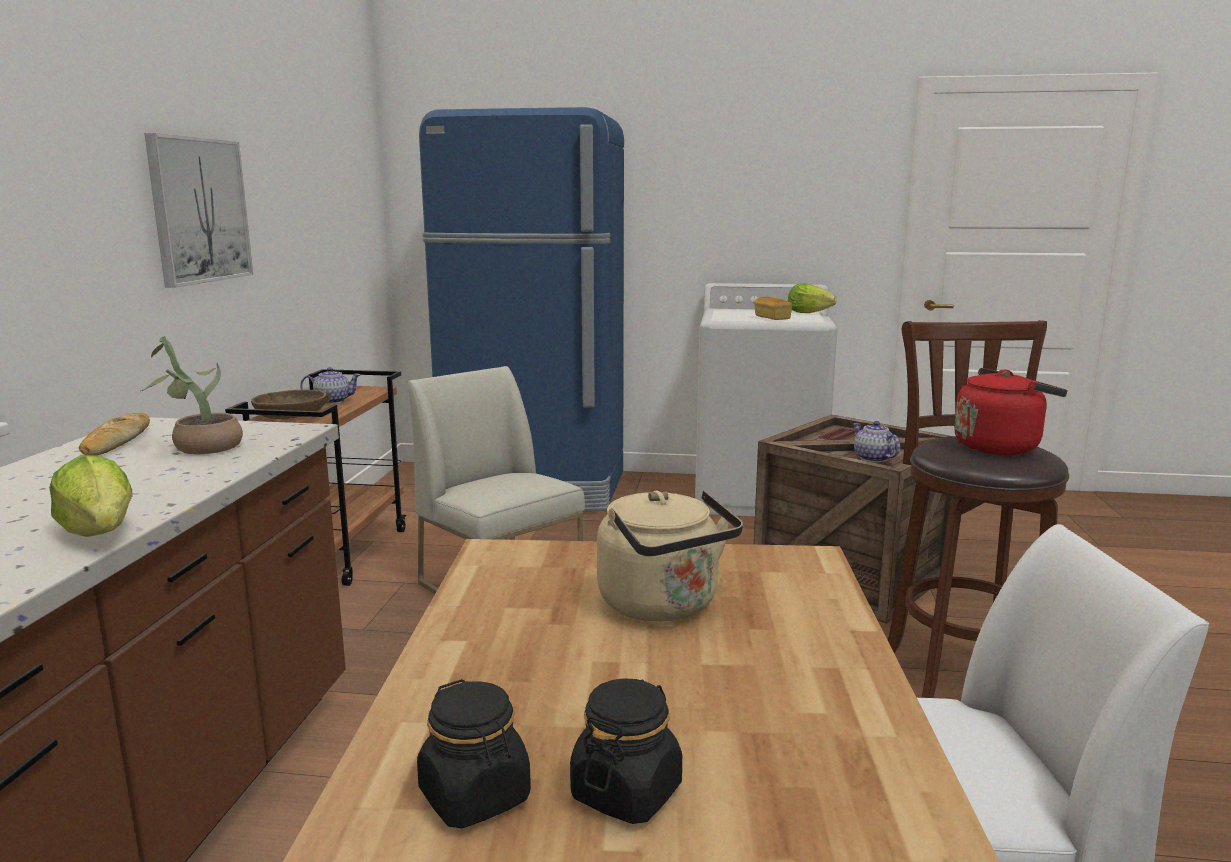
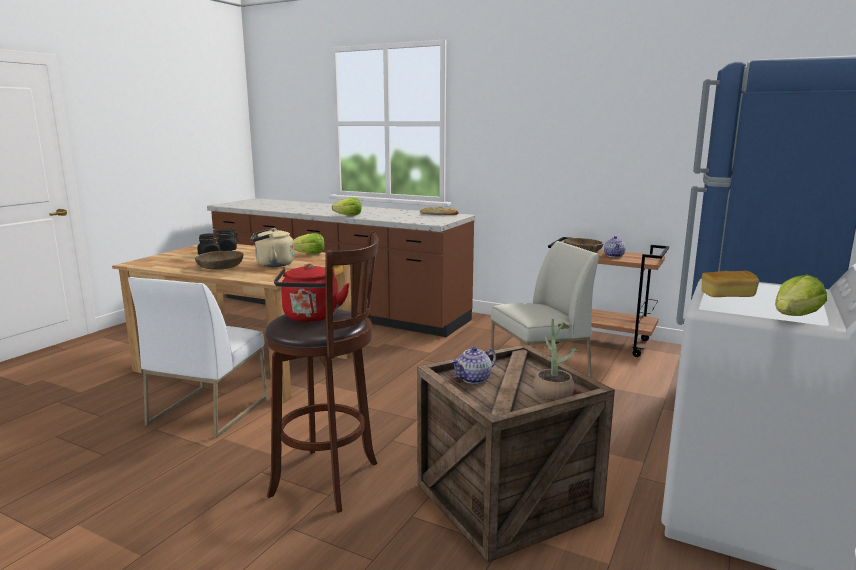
camera: 110 degrees right, 0 degrees up
potted plant [141,336,243,454] -> potted plant moved to [533,318,580,400]
picture [144,133,253,288] -> none
teapot [853,421,900,462] -> teapot turned 150 degrees clockwise [451,347,496,384]
none -> brown bowl [195,251,244,270]
none -> lettuce [293,233,325,254]

